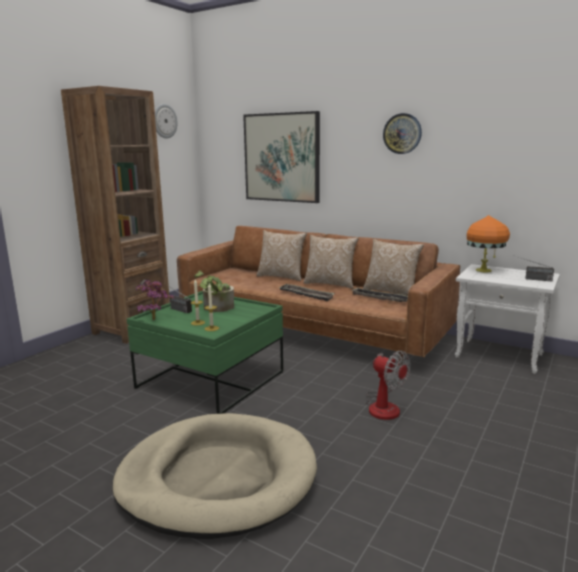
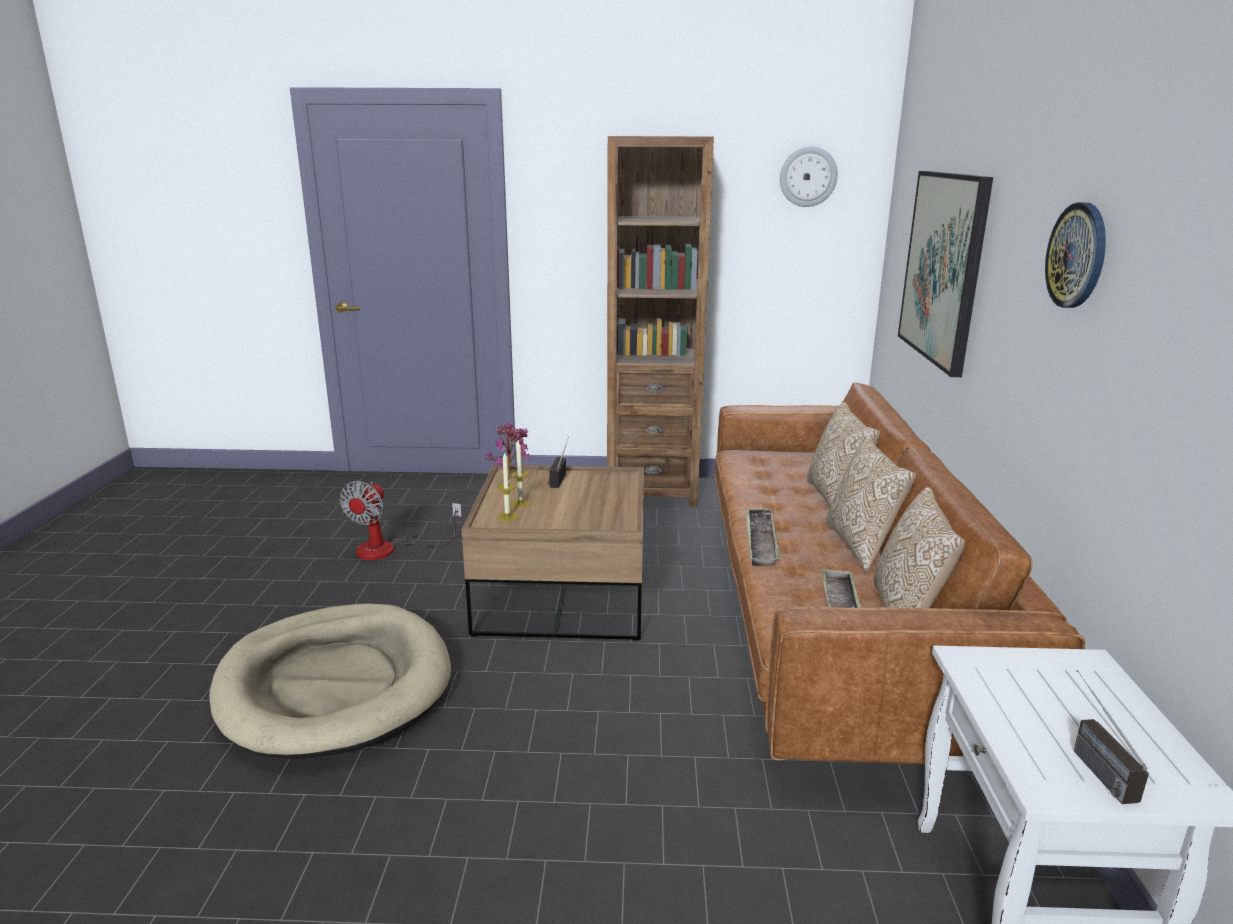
camera: 60 degrees right, 5 degrees up
green coffee table [127,291,283,414] -> brown coffee table [462,465,644,641]
potted plant [194,270,234,312] -> none
fan [365,351,411,420] -> fan moved to [340,481,462,560]
orange table lamp [467,215,510,273] -> none

